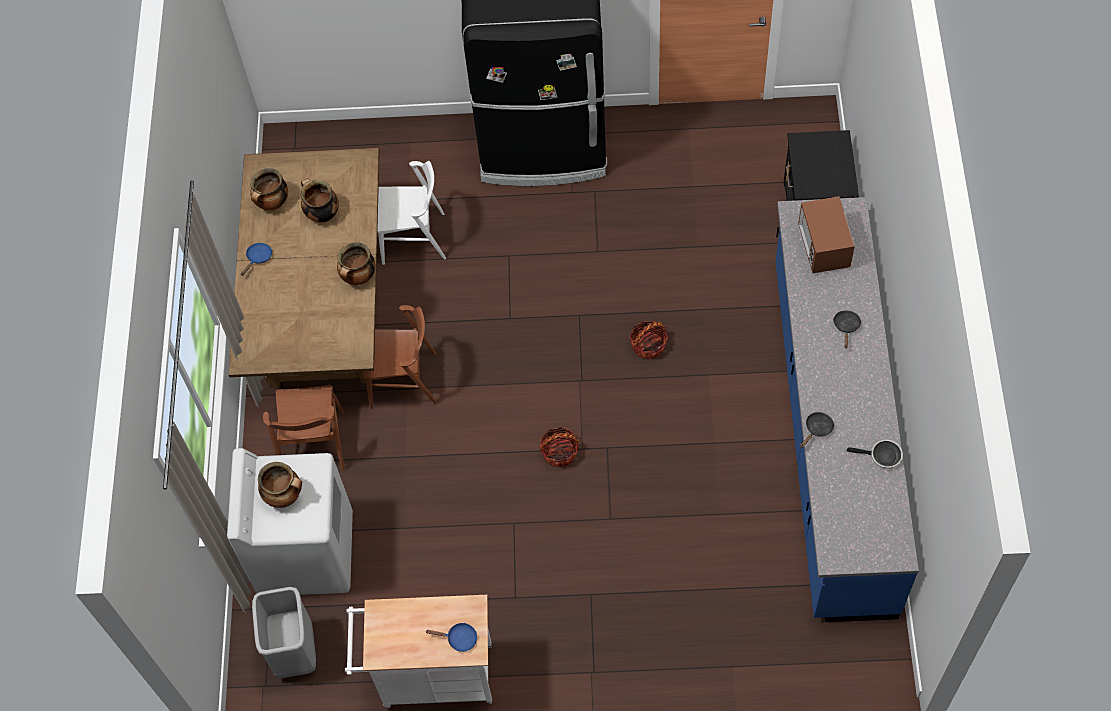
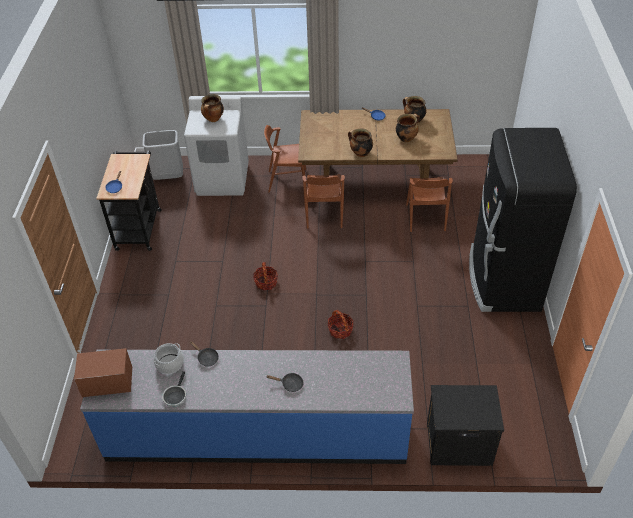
camera: 90 degrees right, 15 degrees down
white cart [345,595,493,708] -> black cart [96,150,161,251]
white chair [377,161,446,265] -> brown chair [406,177,453,232]
microwave [798,196,855,273] -> microwave moved to [74,348,132,397]
none -> cooking pot [154,343,184,374]

